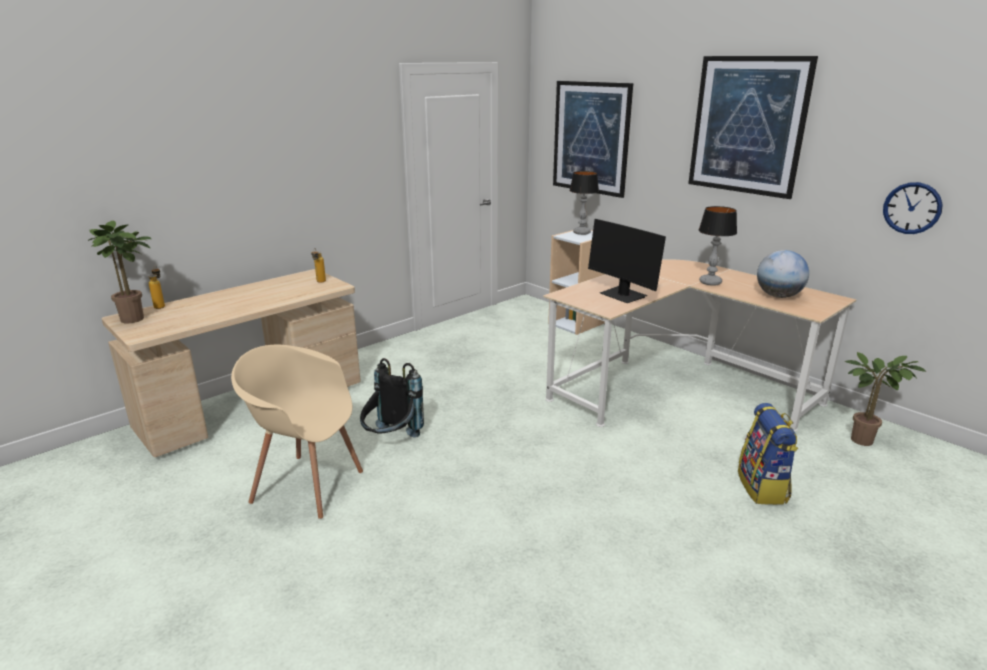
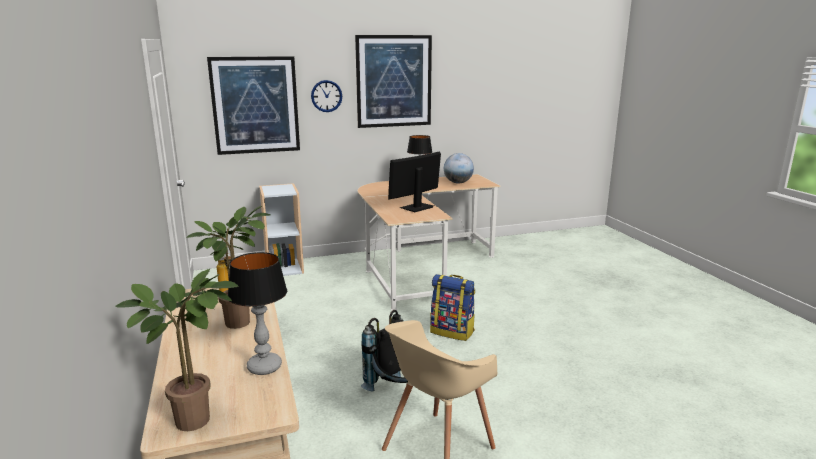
camera: 65 degrees left, 5 degrees down
bottle [148,265,165,309] -> none
table lamp [570,171,599,235] -> table lamp moved to [228,252,287,375]
monitor [588,219,666,303] -> monitor turned 150 degrees clockwise [388,152,441,212]
backpack [738,403,798,505] -> backpack moved to [430,274,475,341]
potted plant [844,352,926,446] -> potted plant moved to [186,206,270,329]
wall clock [883,182,943,234] -> wall clock moved to [311,80,342,112]

